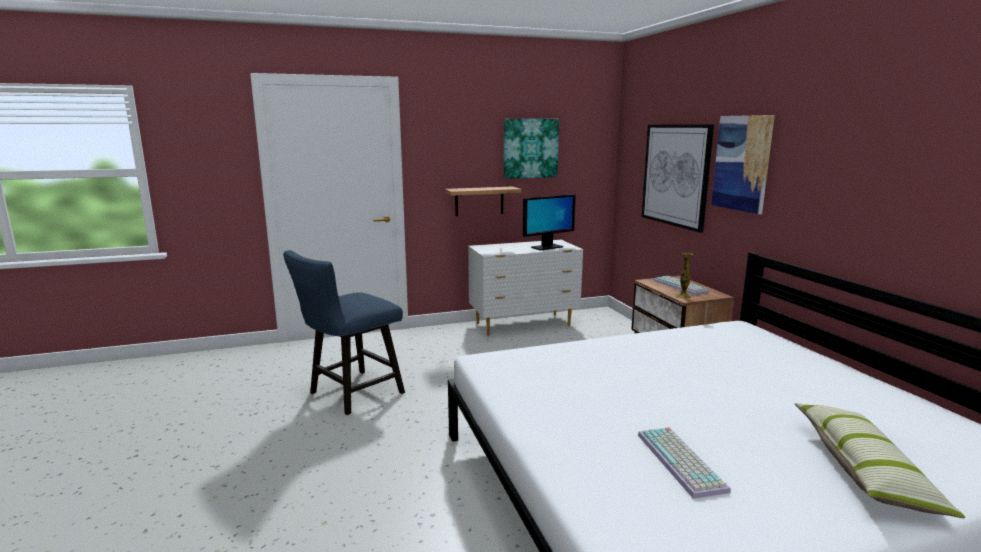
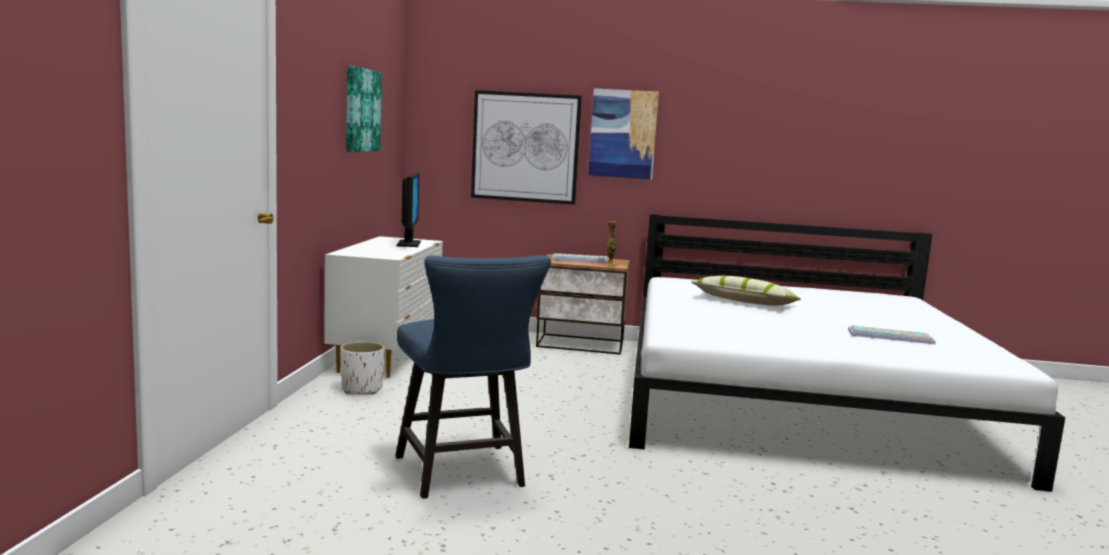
camera: 65 degrees left, 5 degrees down
shelf [445,187,521,216] -> none
pillow [795,403,965,518] -> pillow moved to [691,276,801,306]
none -> white planter [340,341,385,394]

